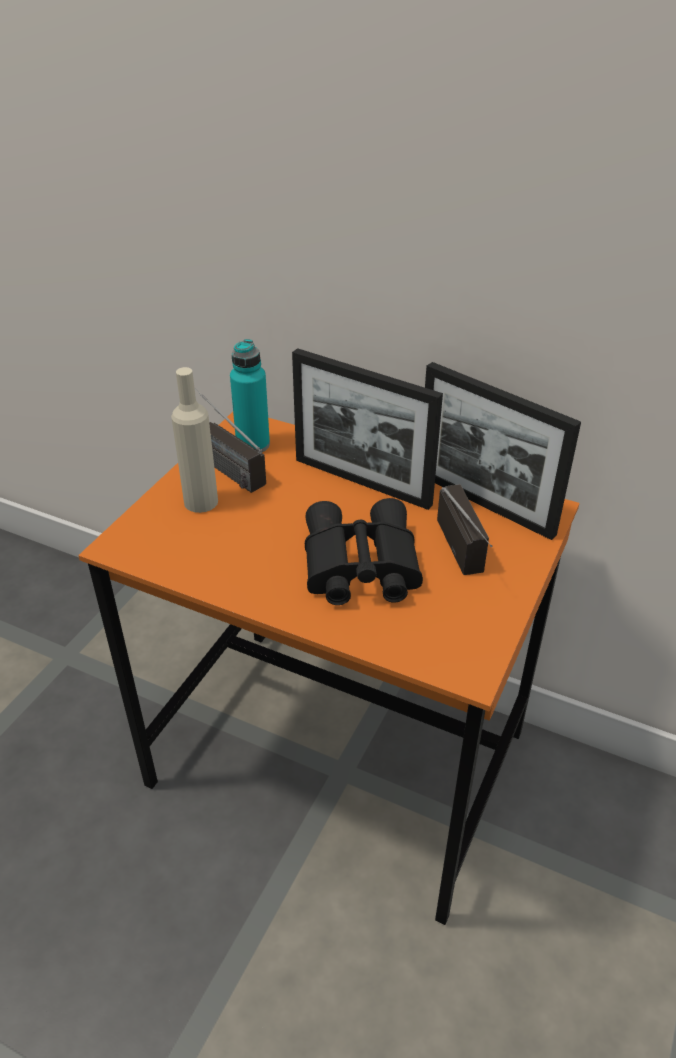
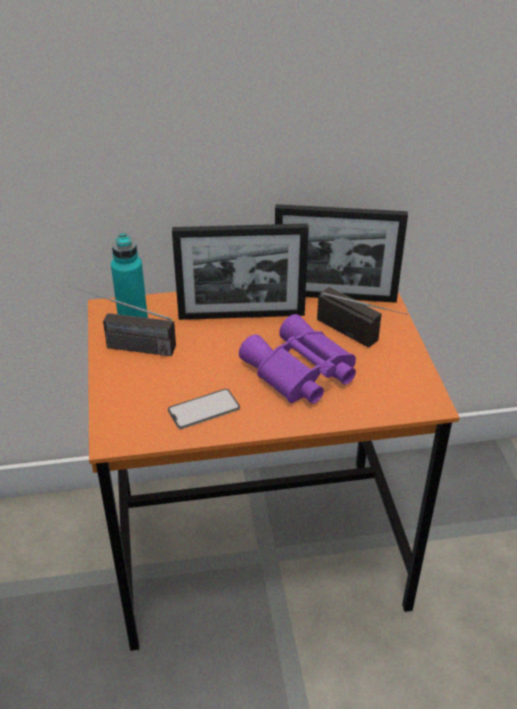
camera: 35 degrees left, 0 degrees up
beige bottle [171,367,218,513] -> none
black binoculars [305,498,423,605] -> purple binoculars [239,314,356,404]
none -> phone [168,389,240,429]

